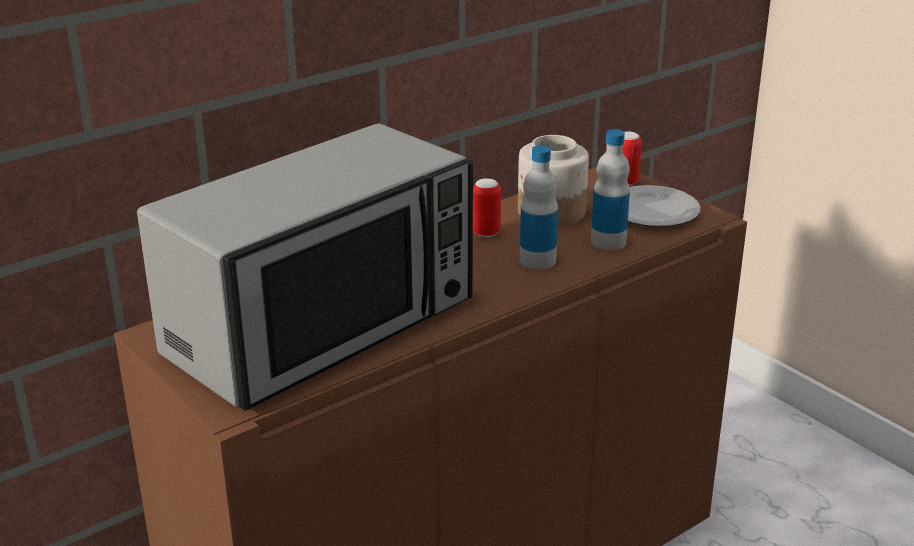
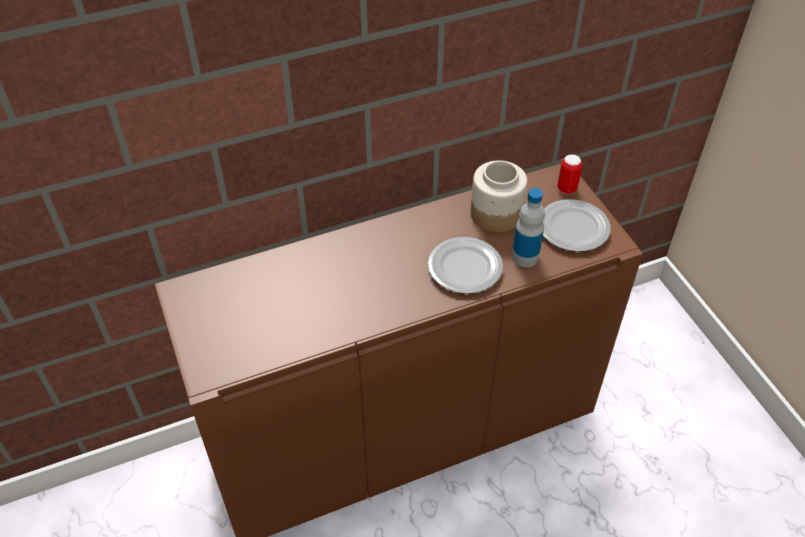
camera: 15 degrees right, 20 degrees up
microwave [137,123,473,411] -> none
can [473,178,501,237] -> none
bottle [520,145,558,269] -> plate [428,237,503,294]

